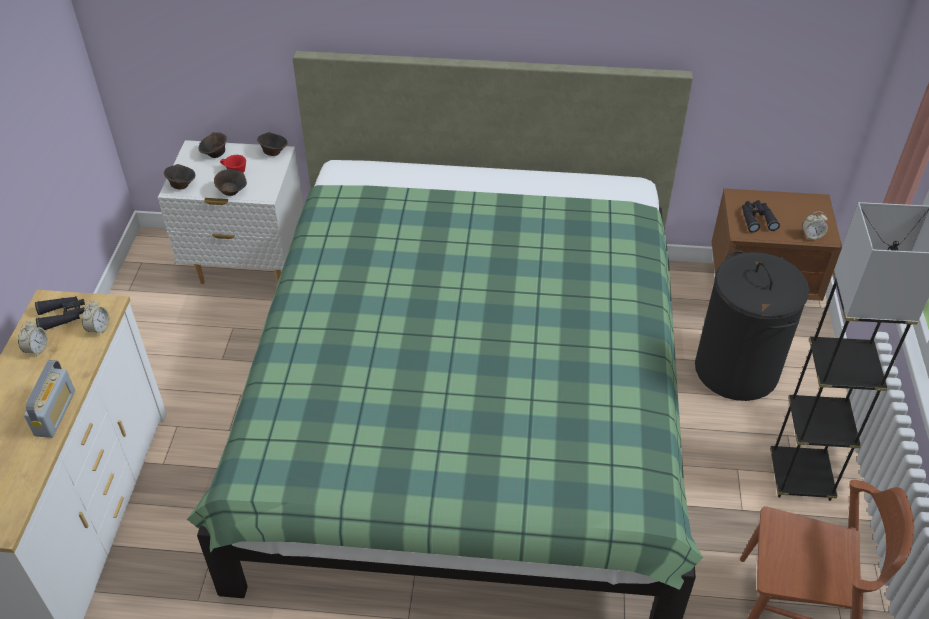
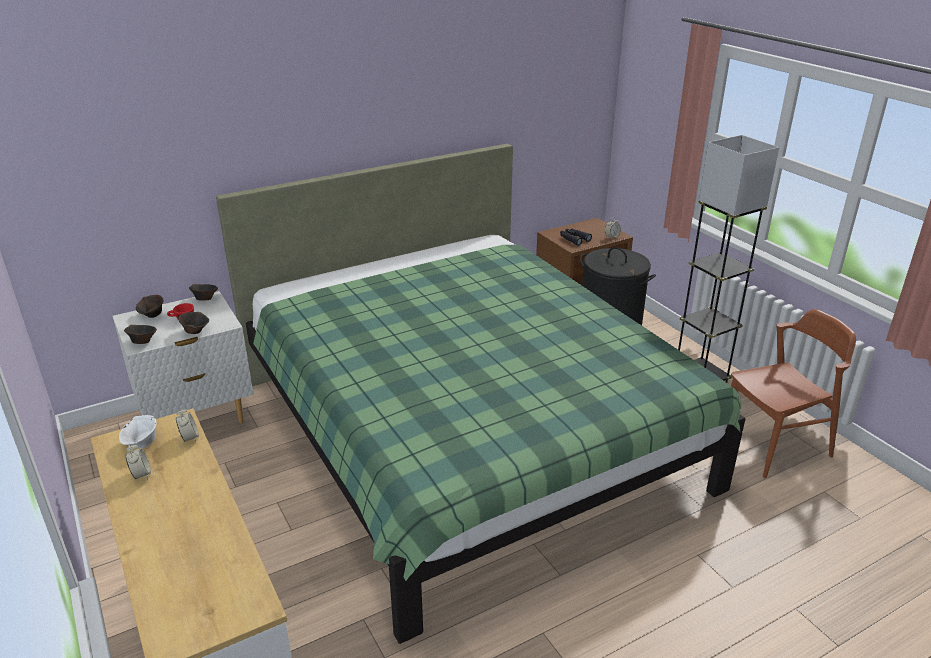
camera: 35 degrees left, 15 degrees down
radio [24,360,75,438] -> none
black binoculars [35,296,85,330] -> white bowl [119,415,157,448]

